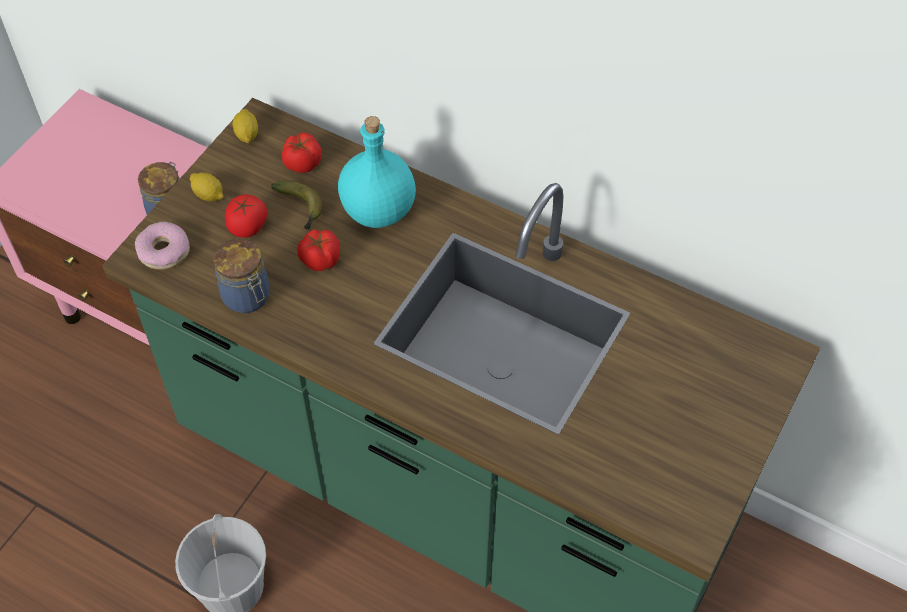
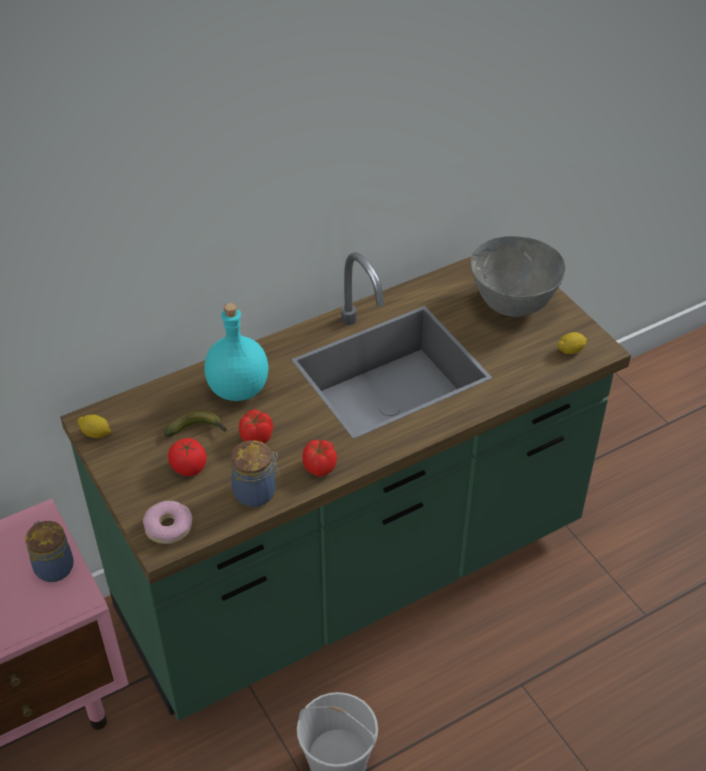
camera: 60 degrees left, 10 degrees down
lemon [190,172,224,202] -> lemon moved to [557,332,587,354]
tomato [282,132,322,173] -> tomato moved to [302,440,337,476]
none -> grey bowl [470,236,566,317]

